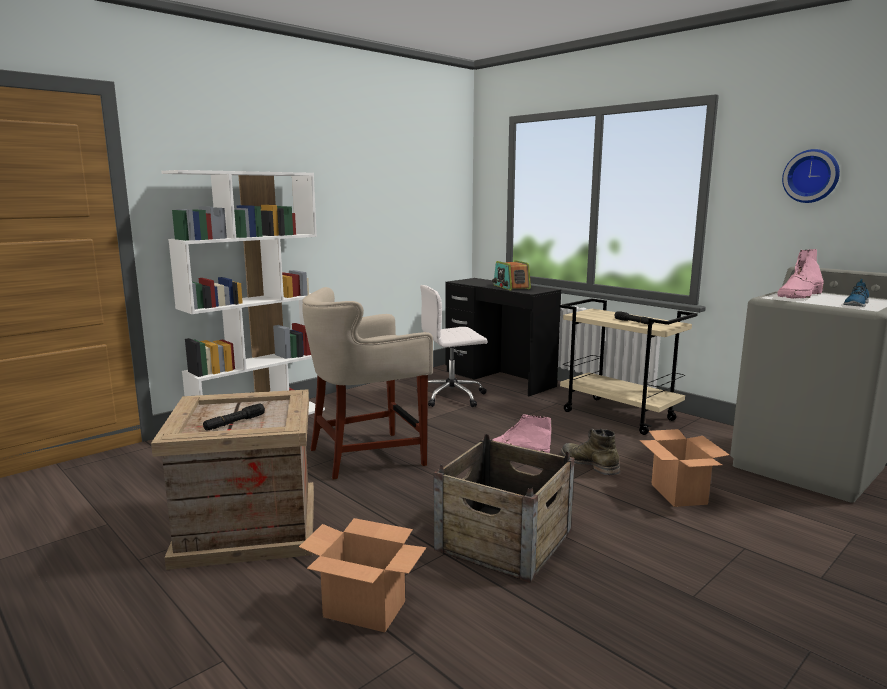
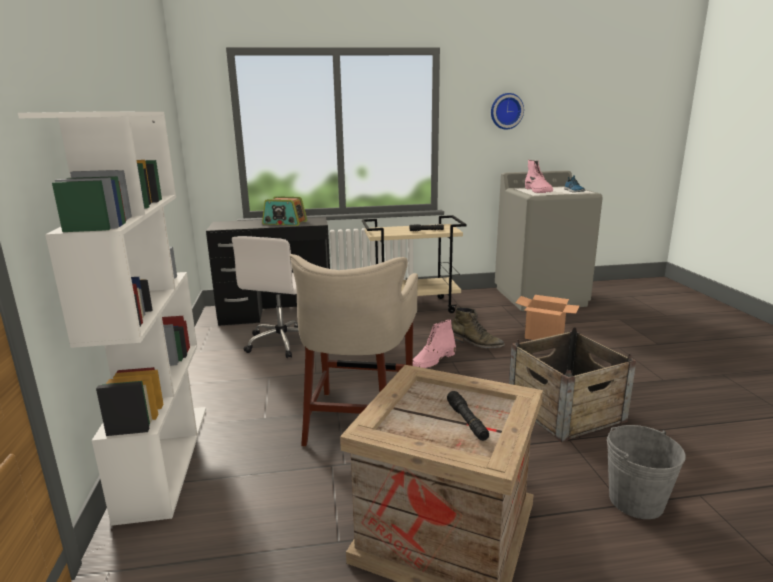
camera: 55 degrees left, 5 degrees up
cardboard box [299,518,426,632] -> grey bucket [607,425,686,519]
green boot [561,429,620,475] -> green boot turned 150 degrees counterclockwise [452,307,505,348]

